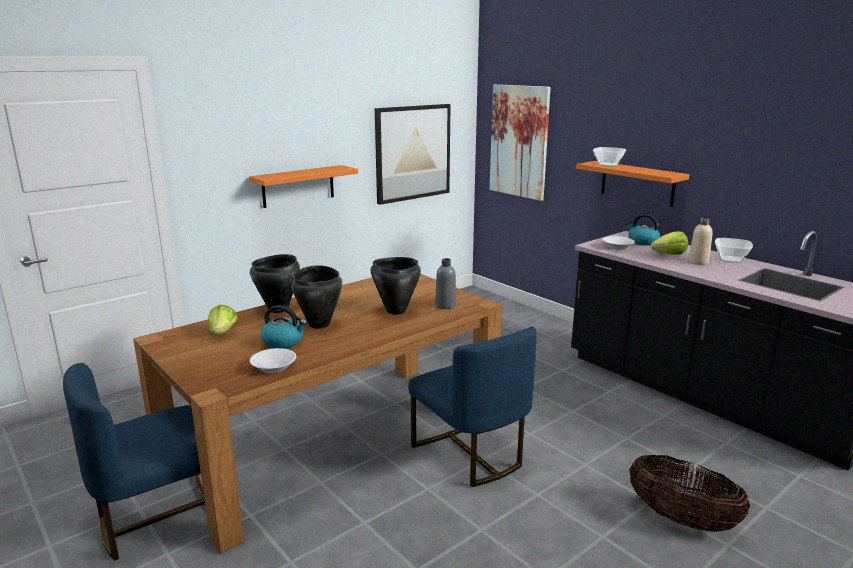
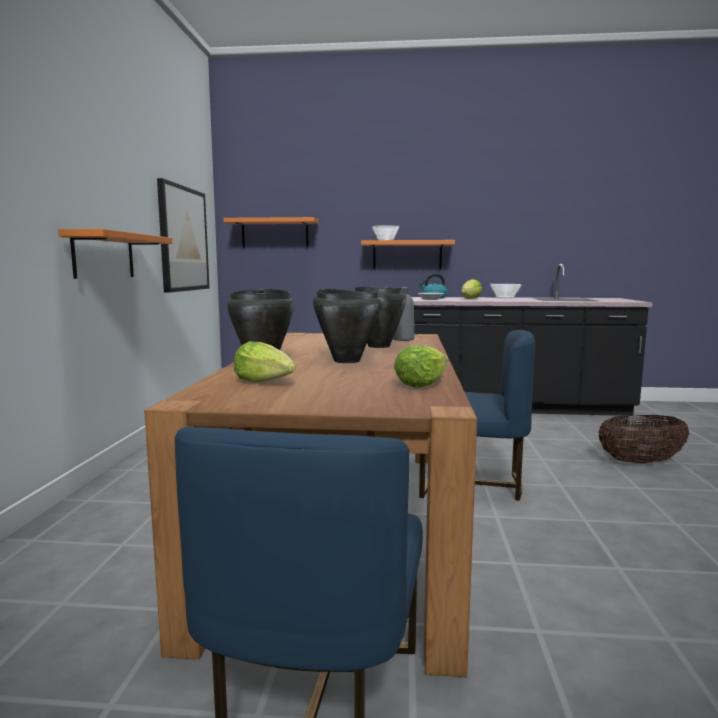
camera: 45 degrees left, 10 degrees down
white bowl [250,348,296,373] -> lettuce [394,345,448,388]
kettle [261,305,307,349] -> none
picture [490,84,551,201] -> orange shelf [223,217,318,248]
beige bottle [689,218,713,265] -> none

